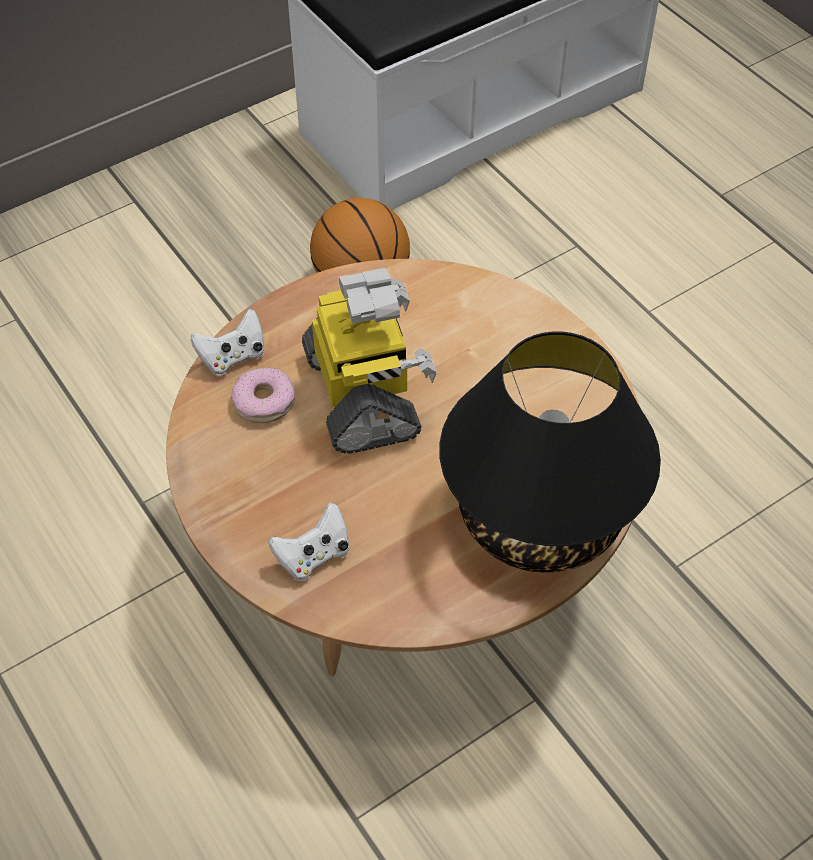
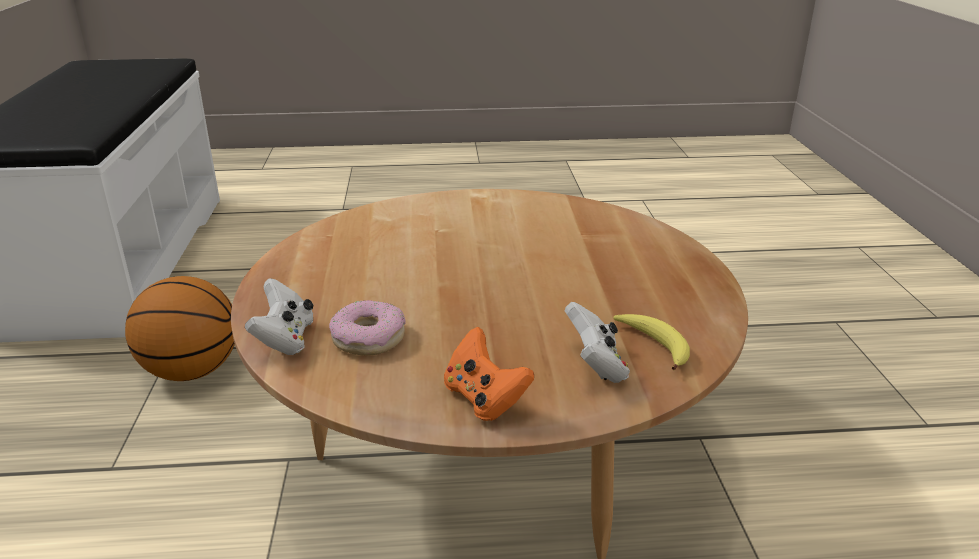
camera: 60 degrees left, 25 degrees down
toy robot [302,268,437,454] -> none
black table lamp [439,331,661,573] -> none
none -> orange game controller [444,327,534,421]
none -> banana [614,314,690,370]

